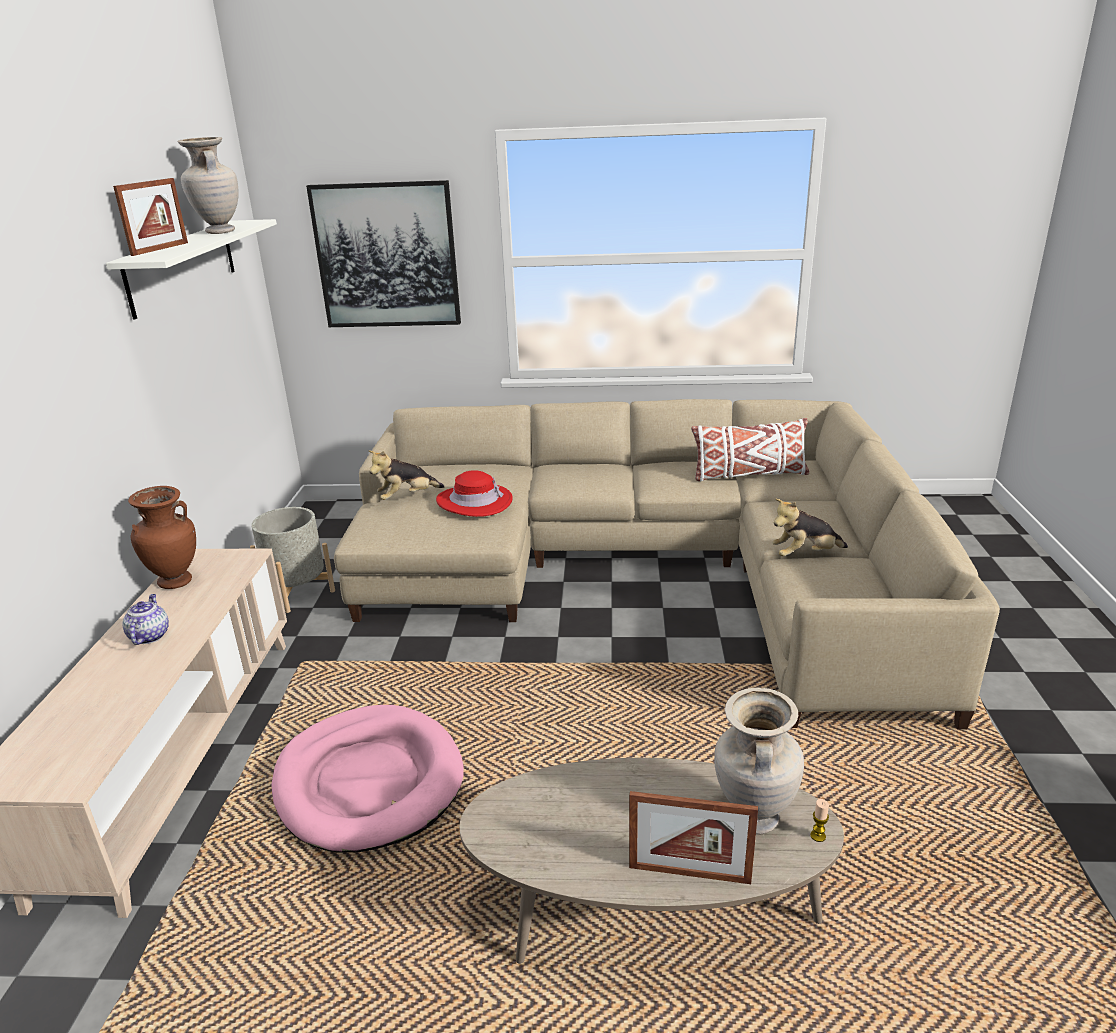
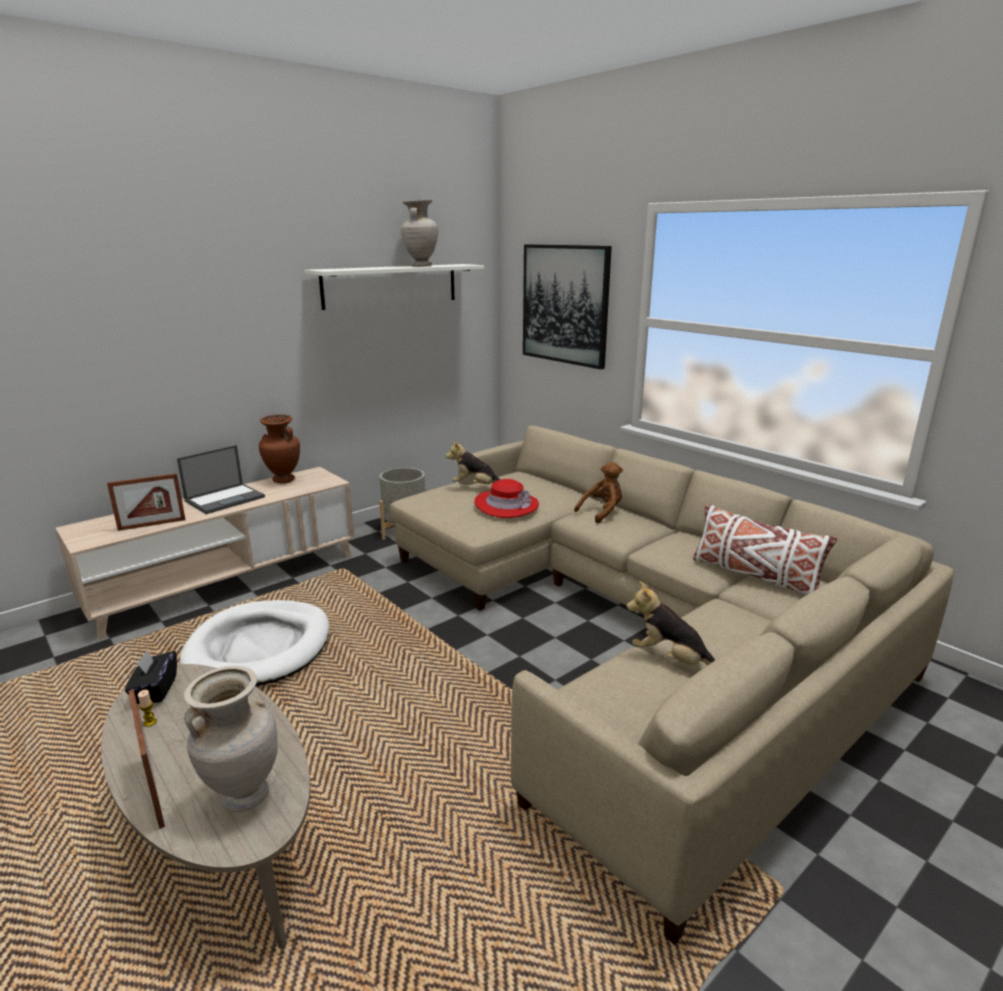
camera: 45 degrees right, 5 degrees down
picture frame [113,178,188,256] -> picture frame moved to [107,473,186,531]
teapot [122,594,169,645] -> laptop [177,445,265,514]
pink dog bed [271,705,464,852] -> white dog bed [180,600,329,686]
candle [810,799,829,842] -> candle moved to [138,690,157,727]
none -> black tissue box [125,650,177,704]
none -> brown plush toy [574,462,623,524]

